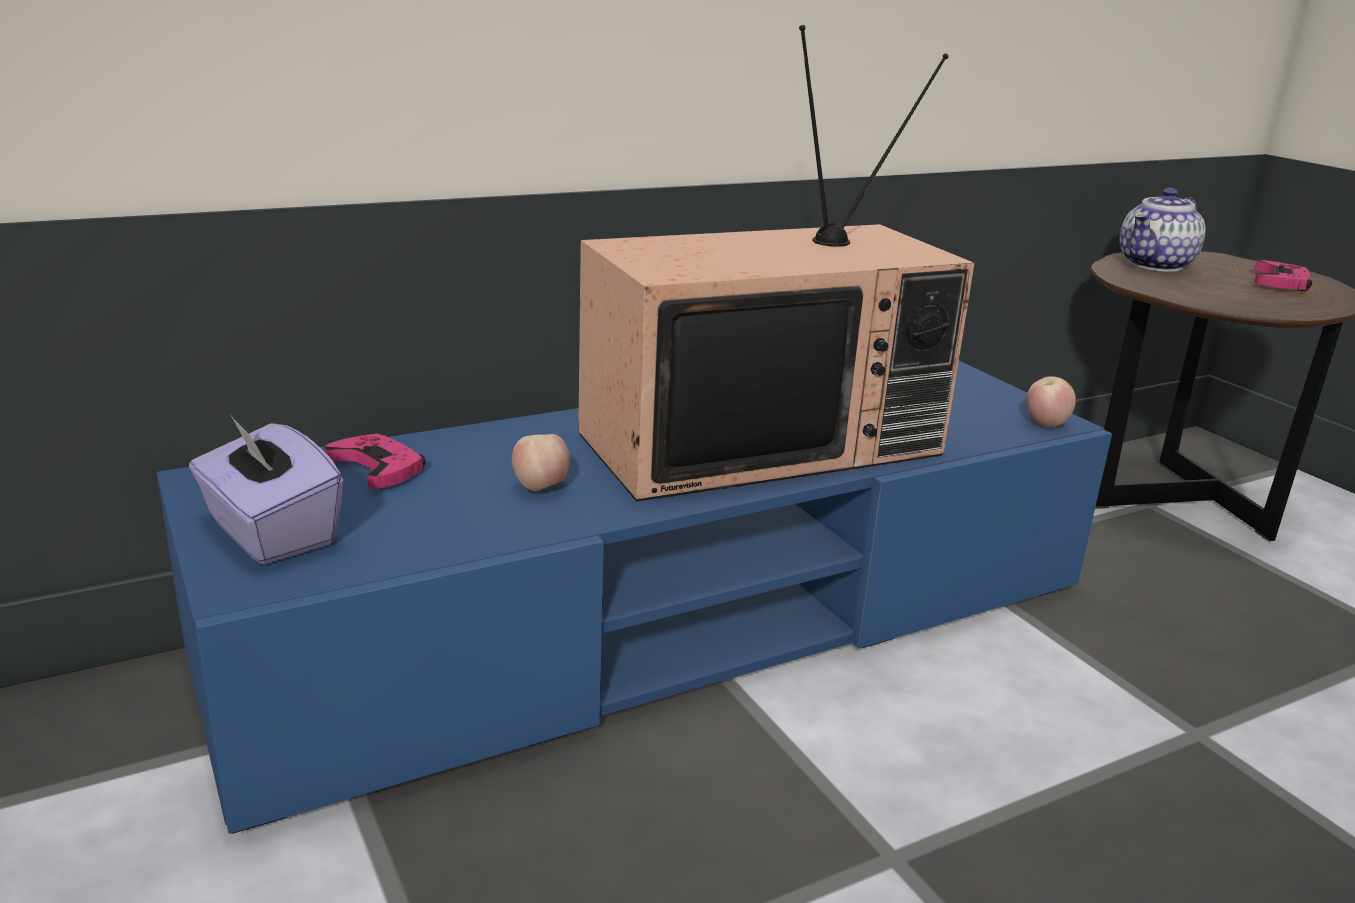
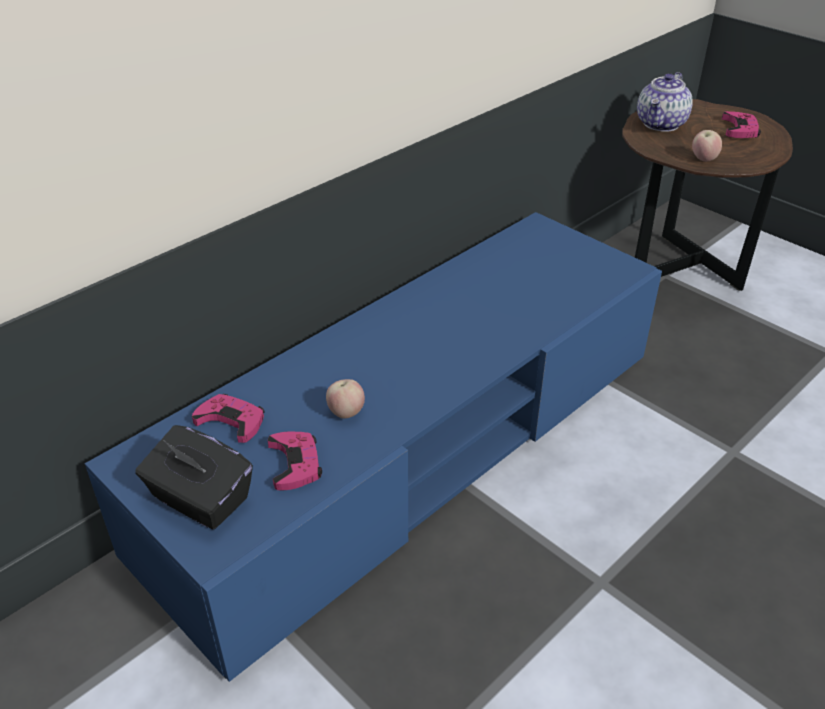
camera: 15 degrees left, 15 degrees up
purple tissue box [189,414,343,564] -> black tissue box [135,425,253,530]
television [578,25,974,502] -> none
apple [1027,376,1076,427] -> apple moved to [692,130,722,162]
none -> pink game controller [268,431,322,491]

